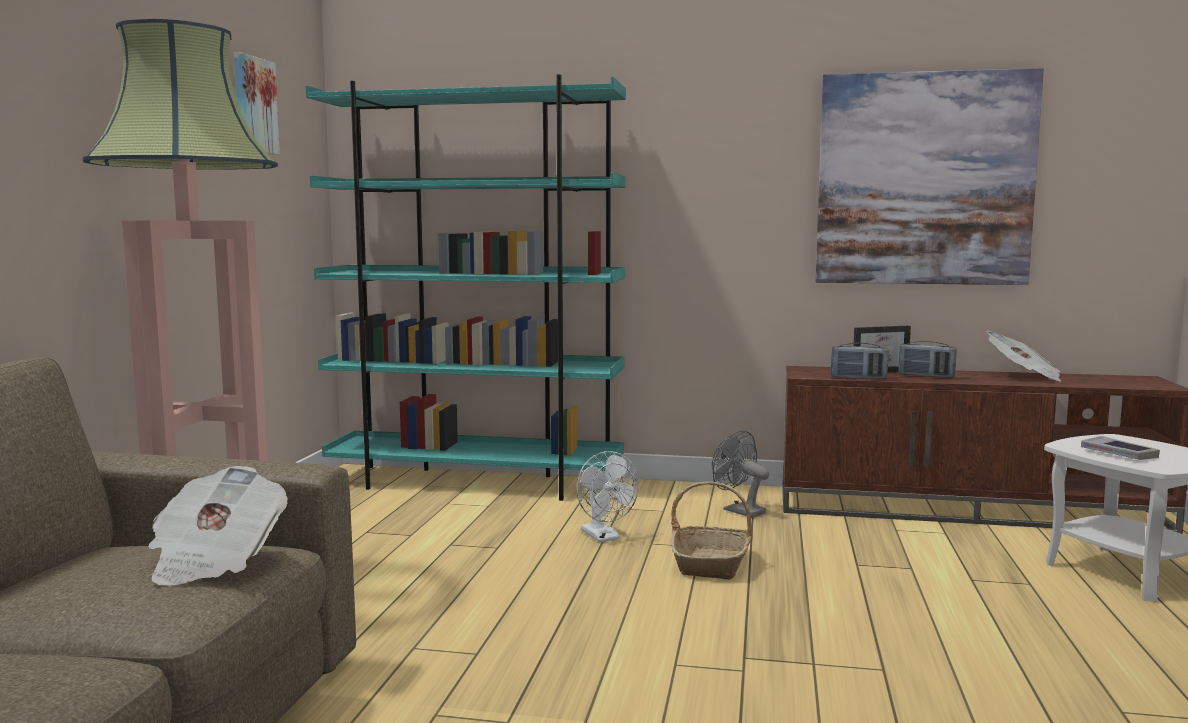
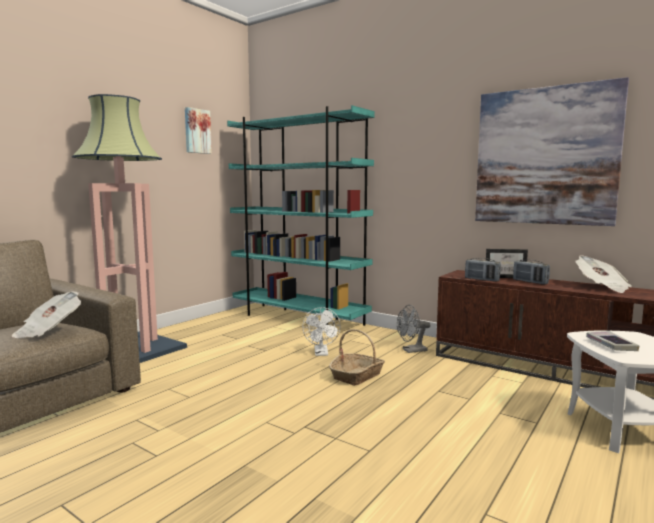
camera: 25 degrees right, 0 degrees up
grey fan [712,430,769,518] -> grey fan turned 90 degrees counterclockwise [397,305,430,353]

